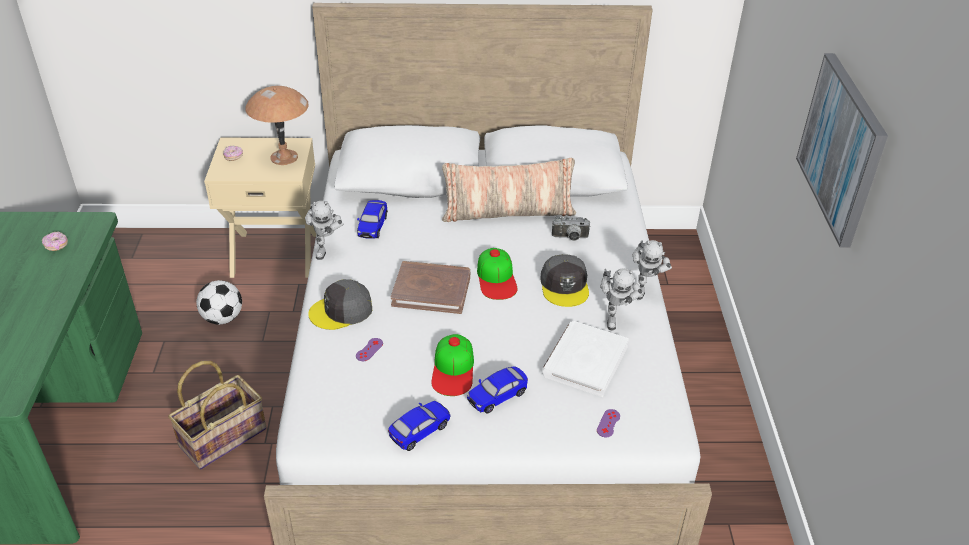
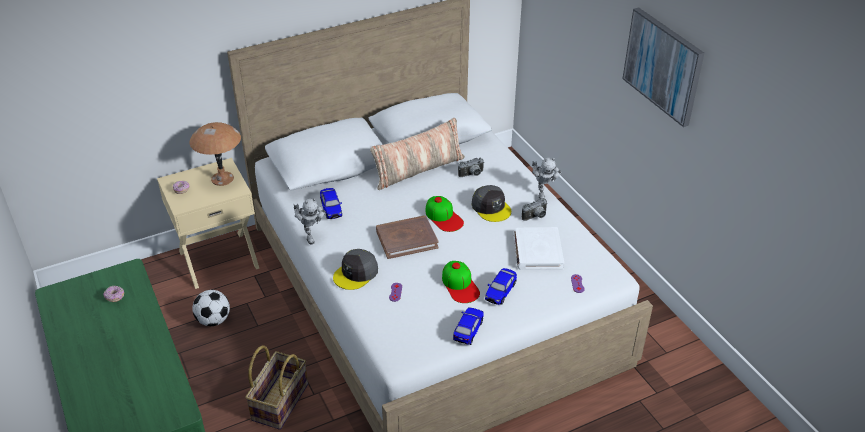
camera: 25 degrees left, 0 degrees up
toy robot [600,268,643,330] -> camera [522,198,548,221]

